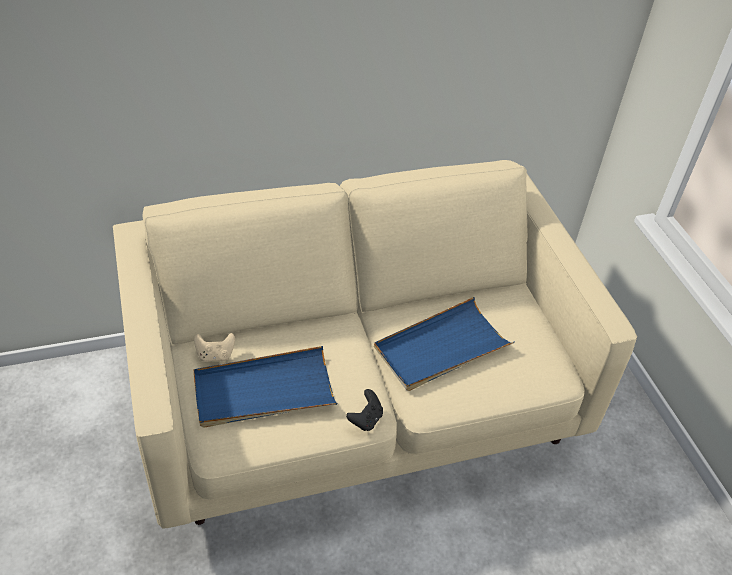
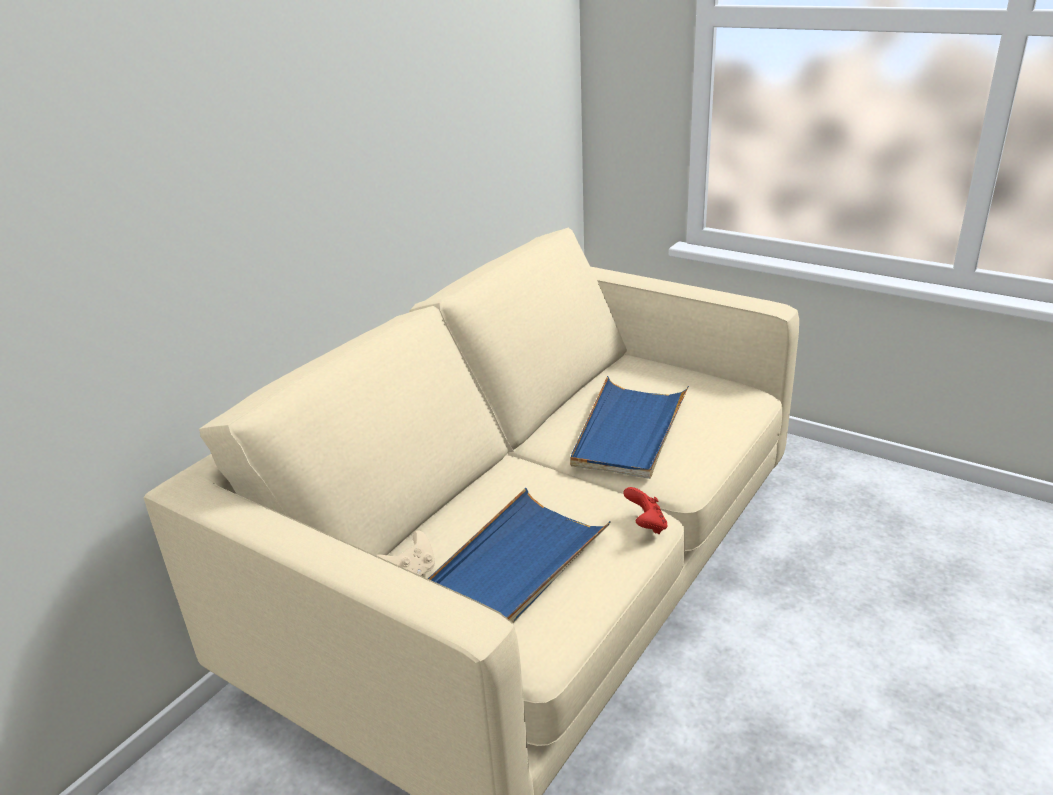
camera: 35 degrees left, 15 degrees down
black game controller [346,389,383,431] -> red game controller [623,487,667,534]

